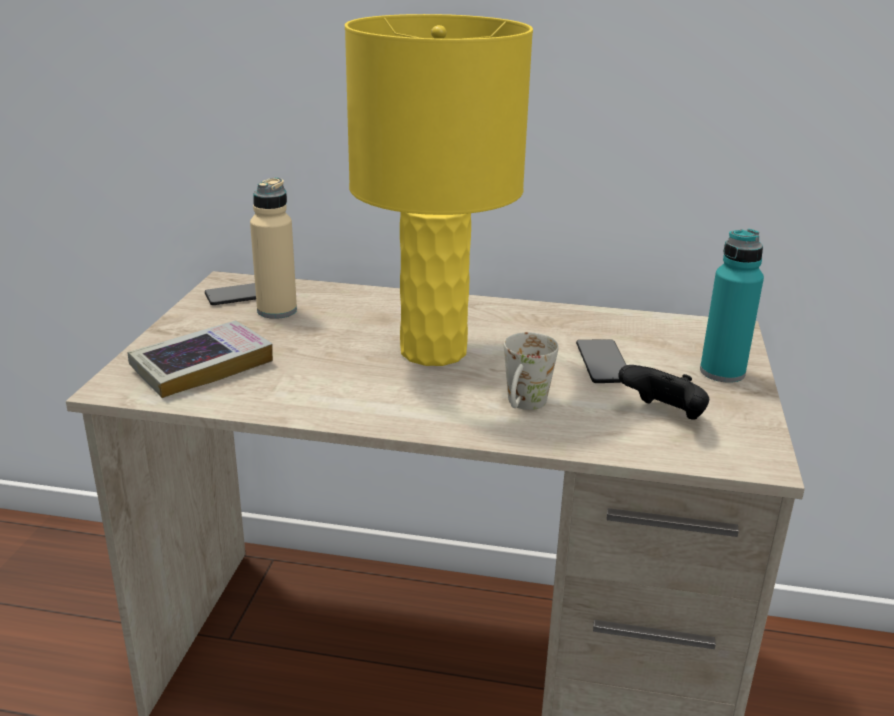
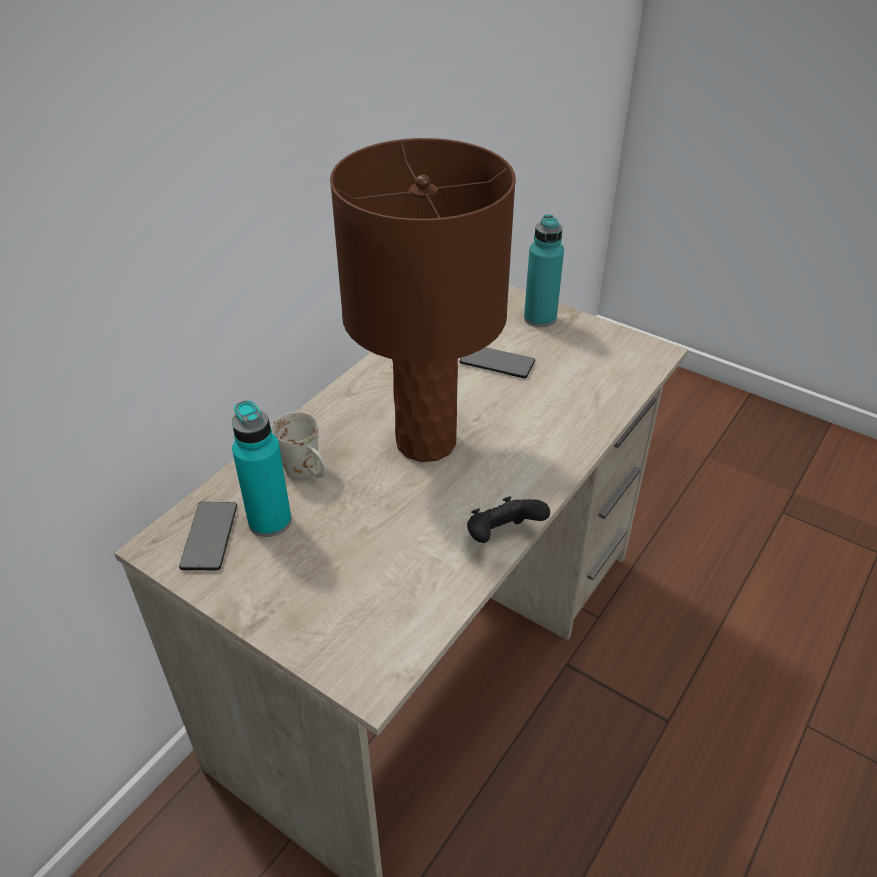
camera: 65 degrees left, 15 degrees up
book [128,321,273,398] -> none
beige bottle [250,178,297,319] -> turquoise bottle [232,400,292,537]
yellow table lamp [345,14,533,366] -> brown table lamp [330,138,516,462]
white mug [504,332,559,410] -> white mug moved to [271,412,327,478]
black game controller [618,365,709,420] -> black game controller moved to [467,496,550,543]

